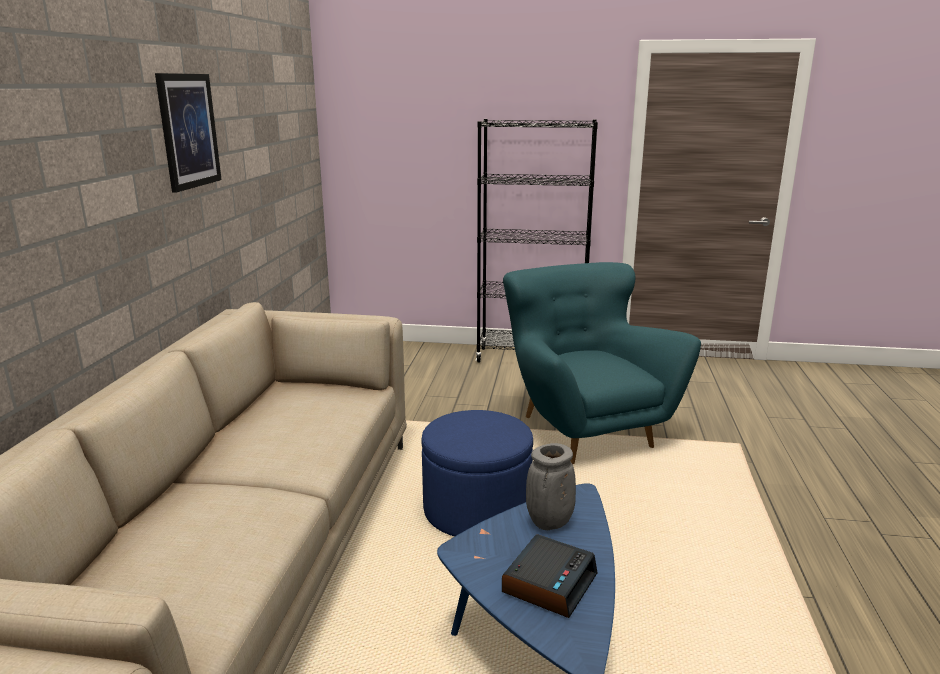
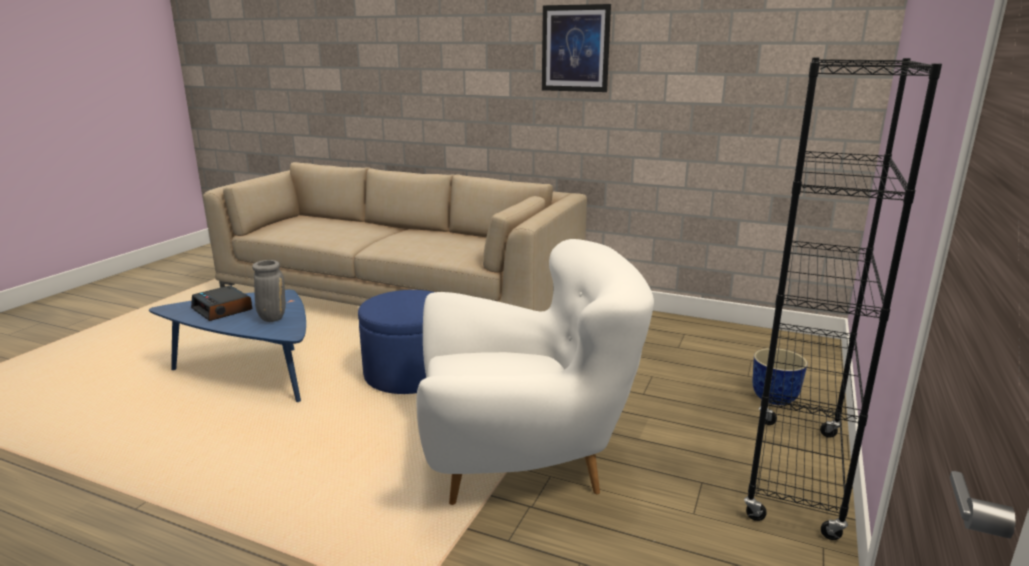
camera: 105 degrees right, 0 degrees up
turquoise armchair [503,262,701,464] -> white armchair [417,239,654,505]
none -> planter [753,348,808,405]

